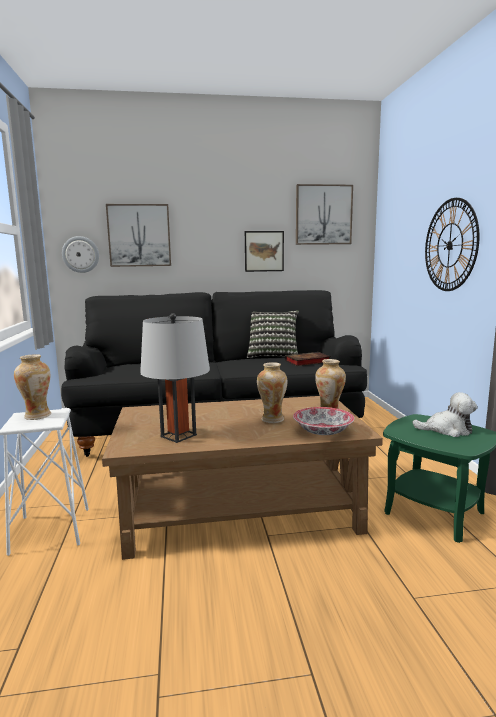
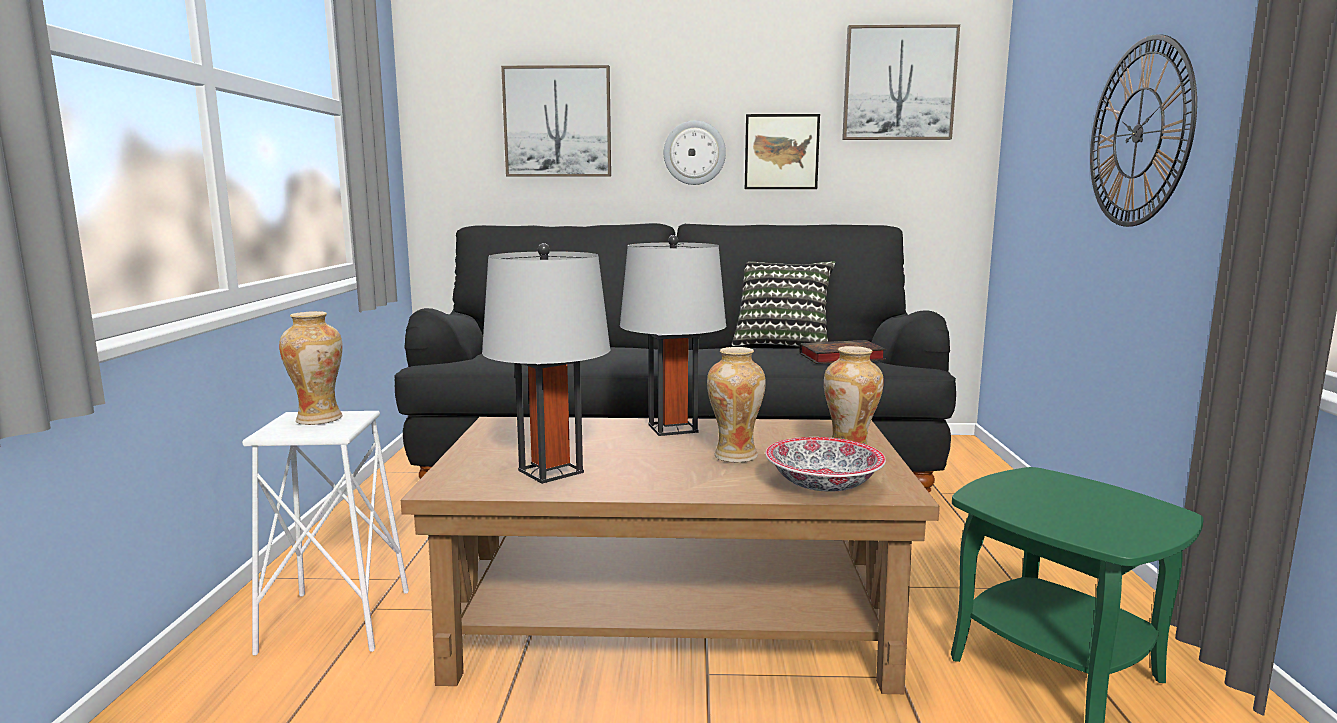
camera: 10 degrees right, 0 degrees up
wall clock [62,236,99,273] -> wall clock moved to [664,120,726,185]
plush toy [412,392,478,437] -> none
none -> grey table lamp [620,235,726,436]

